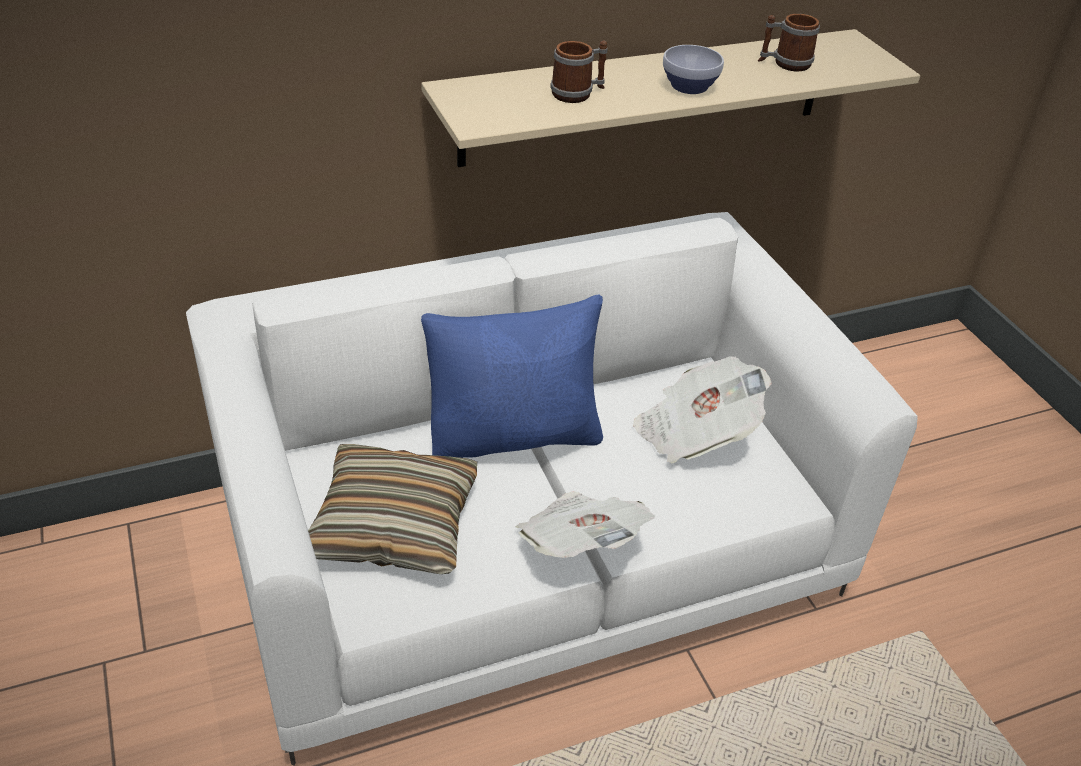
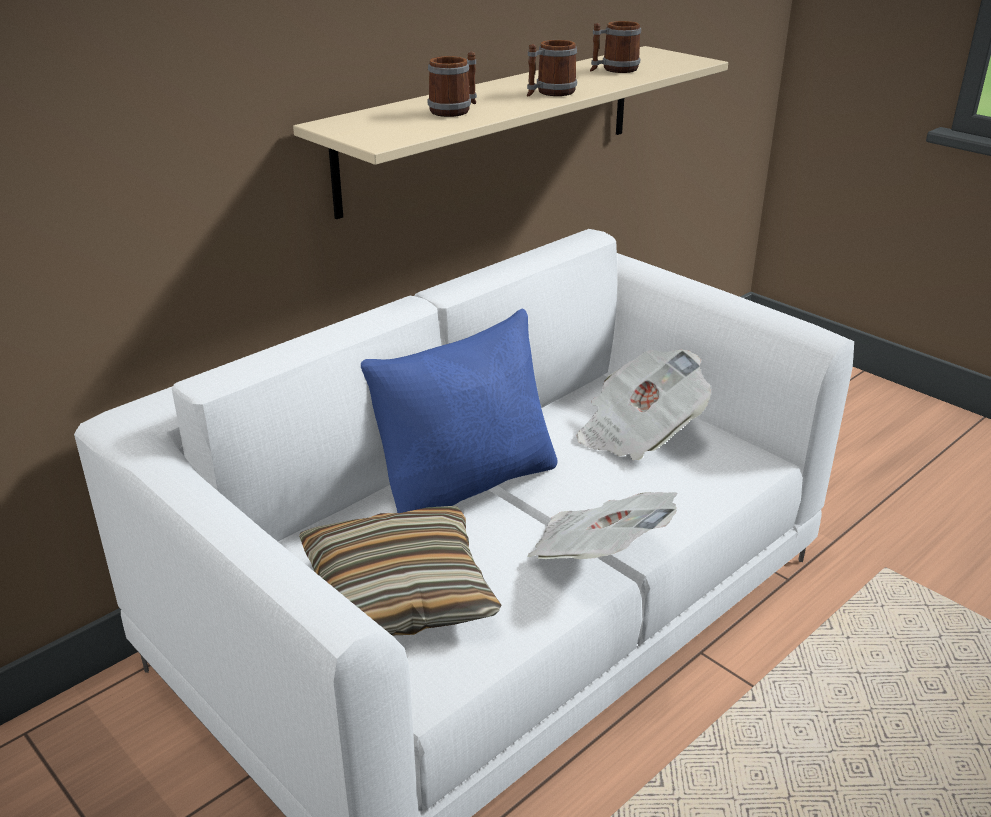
camera: 20 degrees left, 10 degrees down
bowl [663,45,724,94] -> mug [527,40,577,97]

